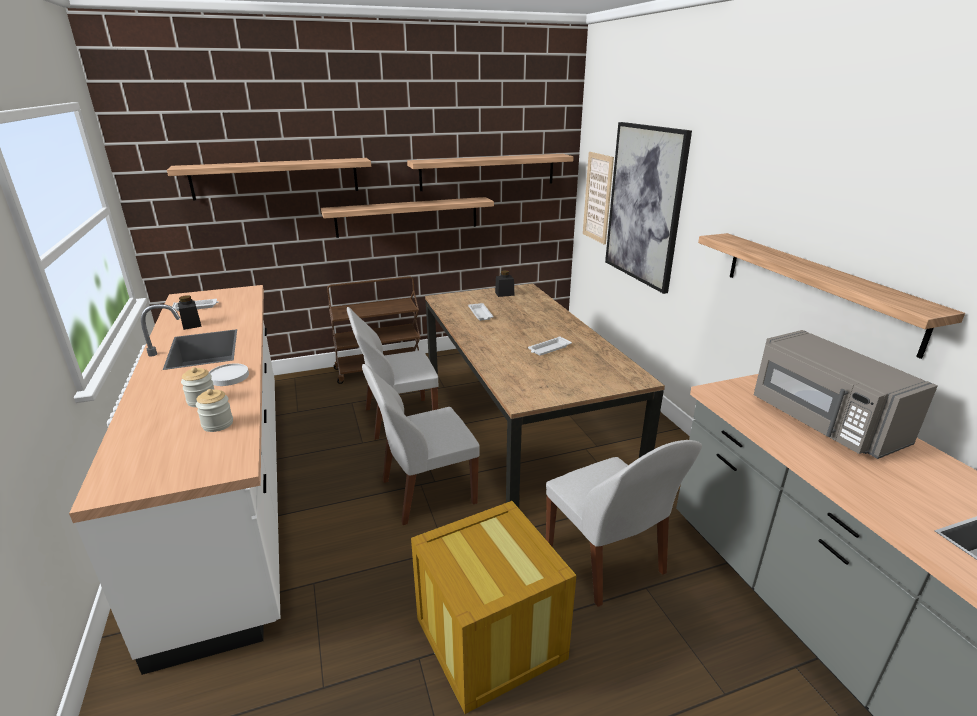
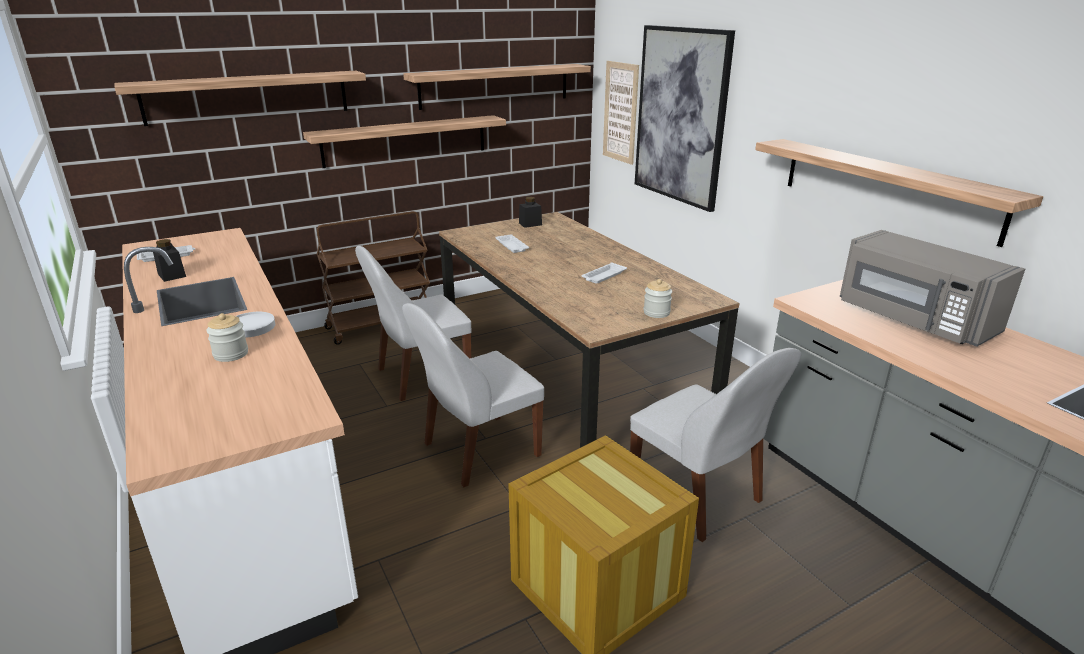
camera: 10 degrees left, 0 degrees up
jar [196,389,233,432] -> jar moved to [644,279,672,318]

